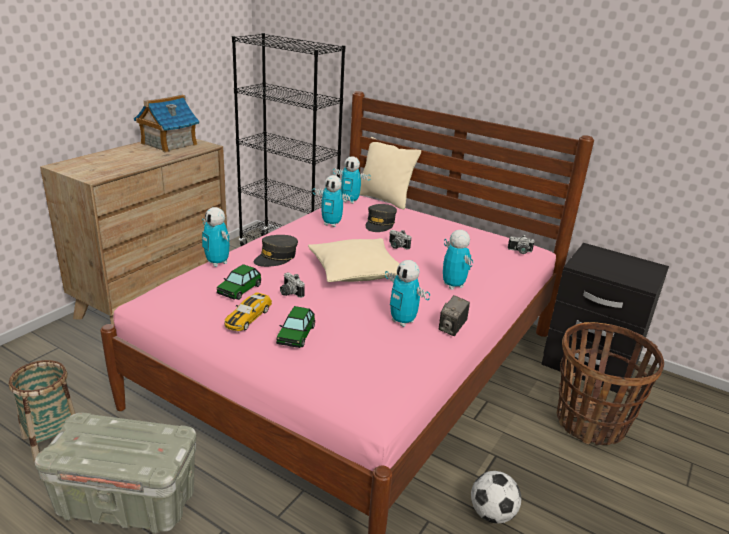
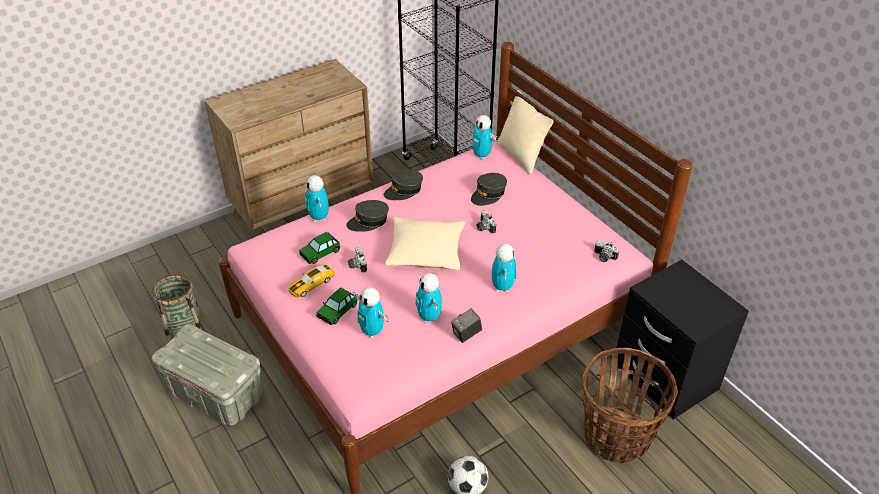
camera: 25 degrees right, 15 degrees up
toy house [134,95,200,153] -> none
toy robot [312,175,354,227] -> toy robot moved to [353,287,389,338]
none -> grey cap [384,170,423,200]

